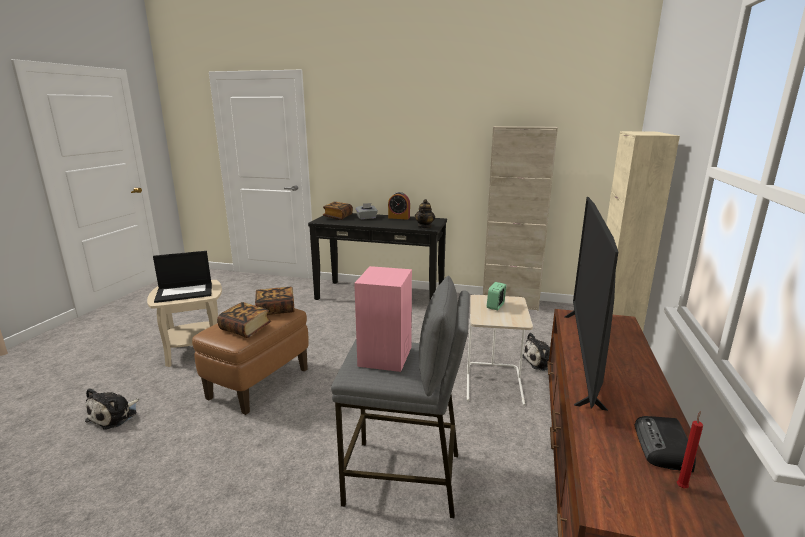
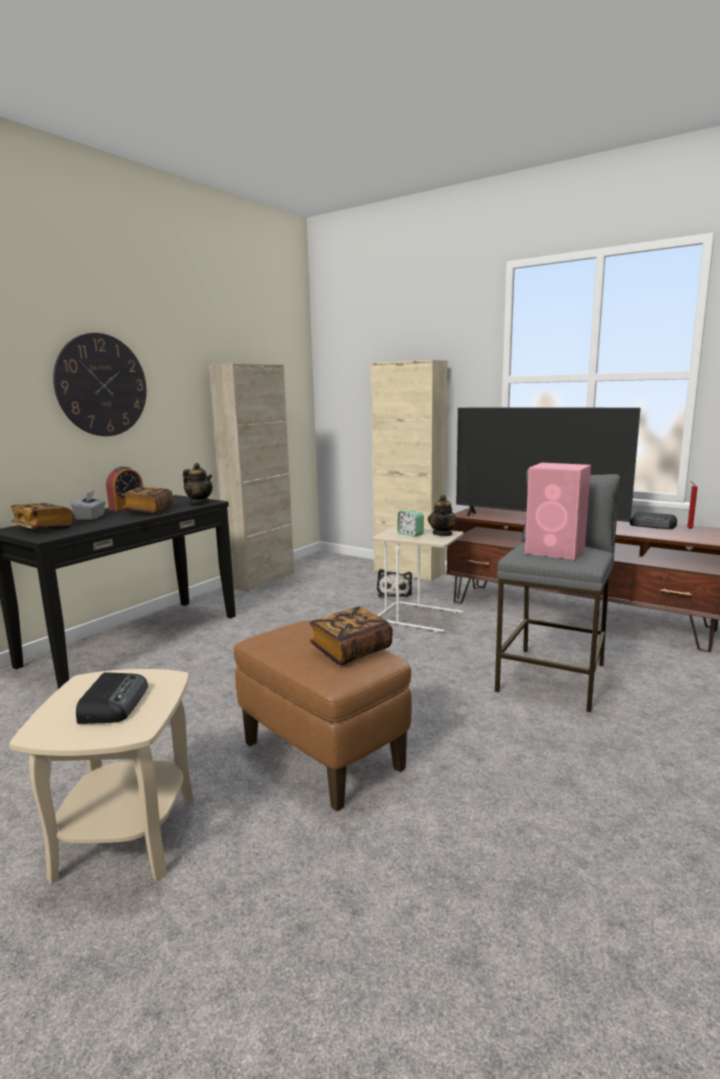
camera: 70 degrees left, 5 degrees down
plush toy [85,388,139,429] -> none
laptop [153,251,212,303] -> radio [76,672,148,724]
book [255,287,295,315] -> book moved to [121,487,173,515]
none -> wall clock [53,333,147,436]
none -> teapot [428,495,458,536]

